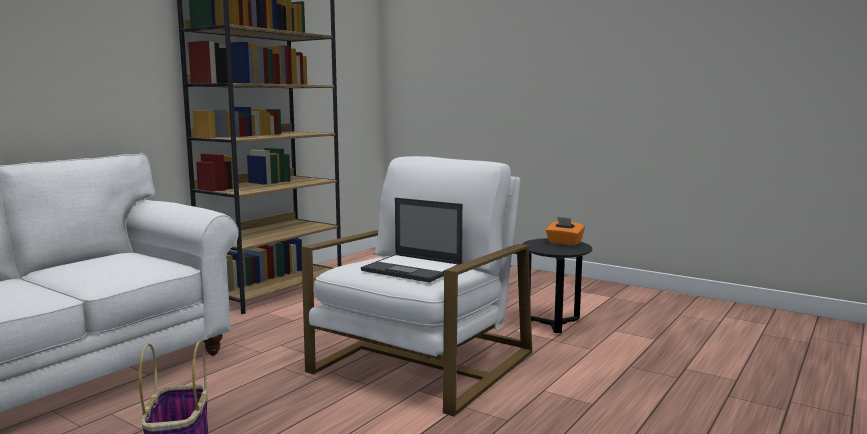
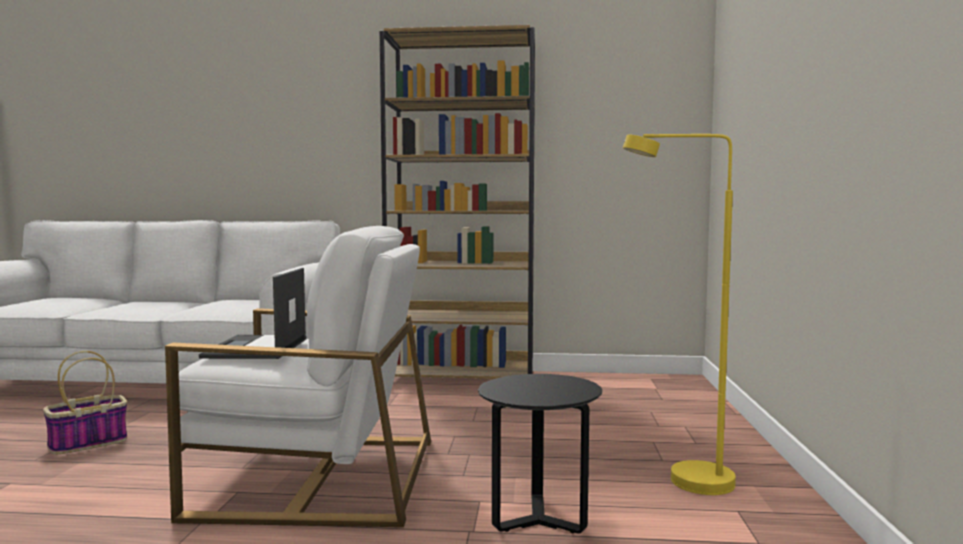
camera: 60 degrees right, 5 degrees down
orange tissue box [546,217,585,246] -> none
none -> yellow floor lamp [623,134,736,495]

